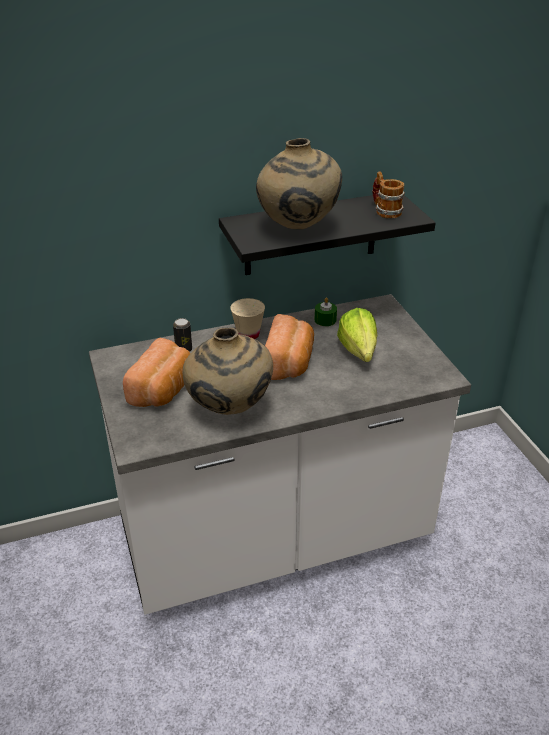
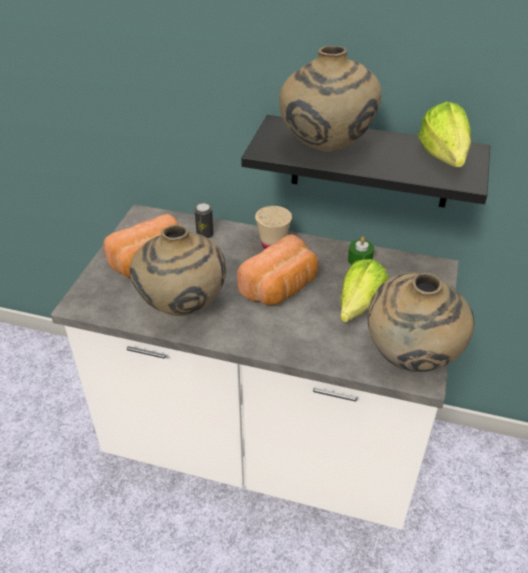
camera: 35 degrees right, 5 degrees up
mug [372,171,405,218] -> lettuce [418,101,471,167]
none -> beige vase [368,272,474,372]

